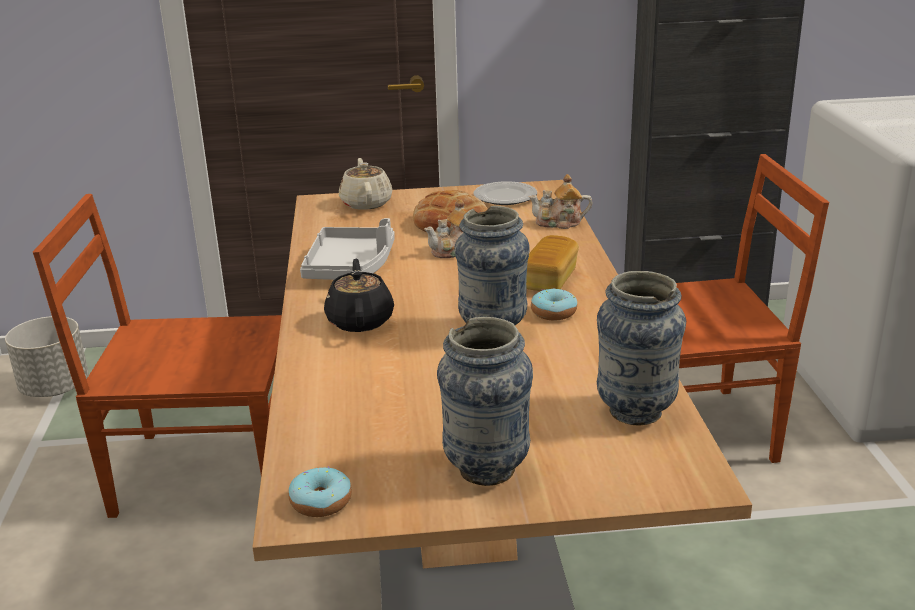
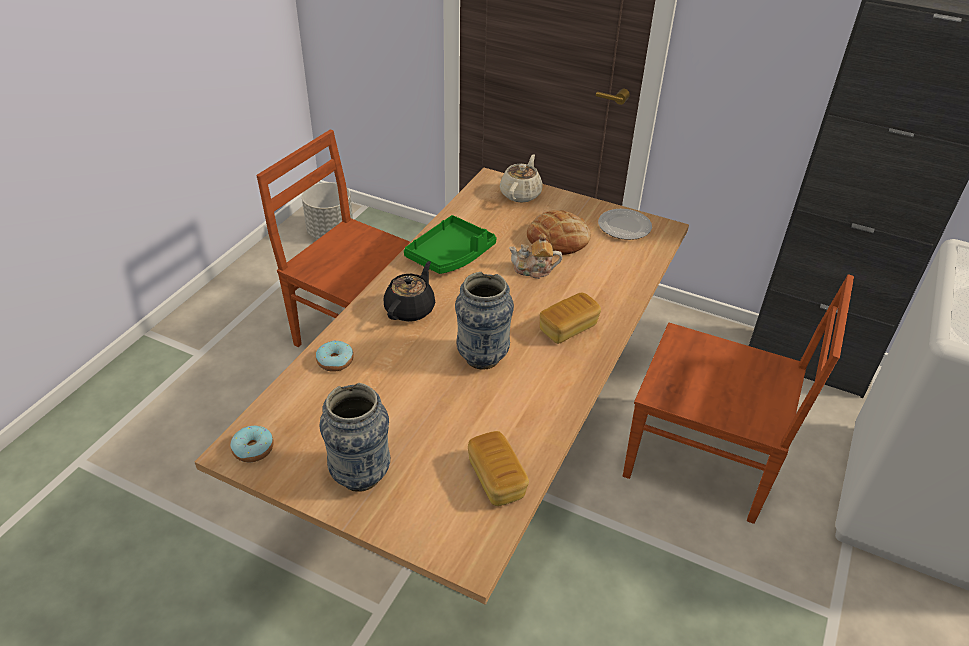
camera: 30 degrees right, 15 degrees up
grey tray [300,218,395,280] -> green tray [404,215,497,274]
teapot [528,174,592,229] -> none
donut [531,288,577,321] -> donut moved to [316,340,353,372]
vase [597,271,686,425] -> bread [468,431,529,506]

